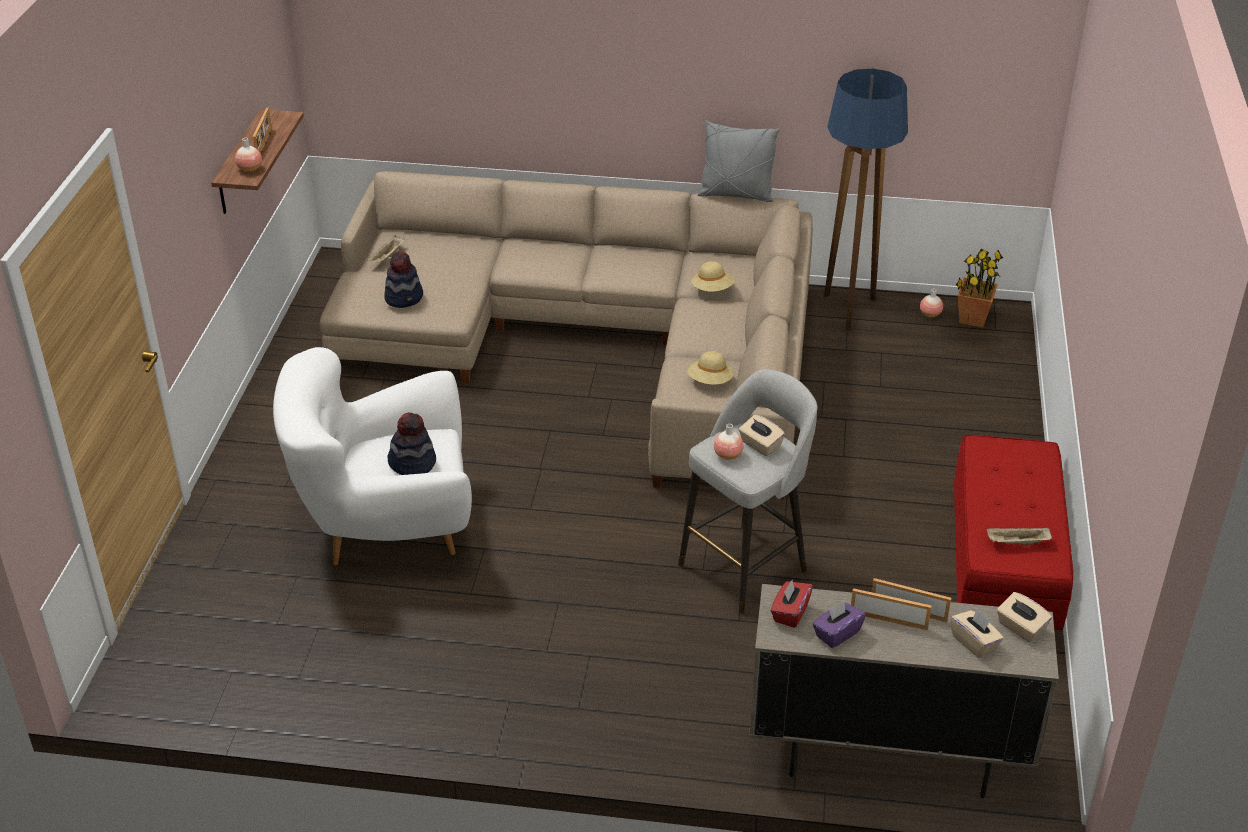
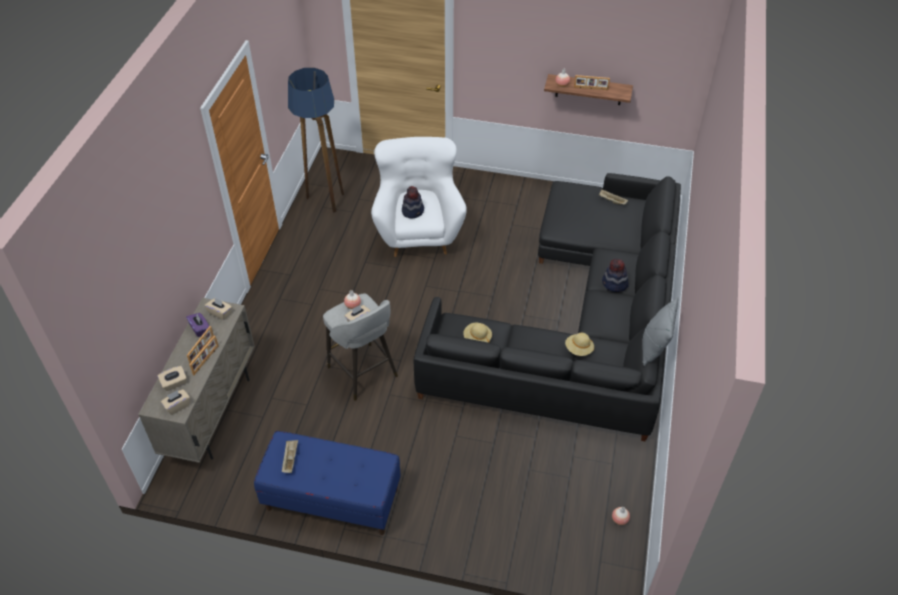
camera: 95 degrees right, 10 degrees up
beige sofa [320,171,813,499] -> black sofa [413,173,681,441]
hat [384,251,423,308] -> hat moved to [602,258,629,292]
red tissue box [771,580,813,628] -> beige tissue box [205,298,232,320]
floor lamp [824,69,908,331] -> floor lamp moved to [288,68,344,213]
red bench [954,435,1073,632] -> blue bench [254,431,401,535]
potted plant [956,248,1003,328] -> none

